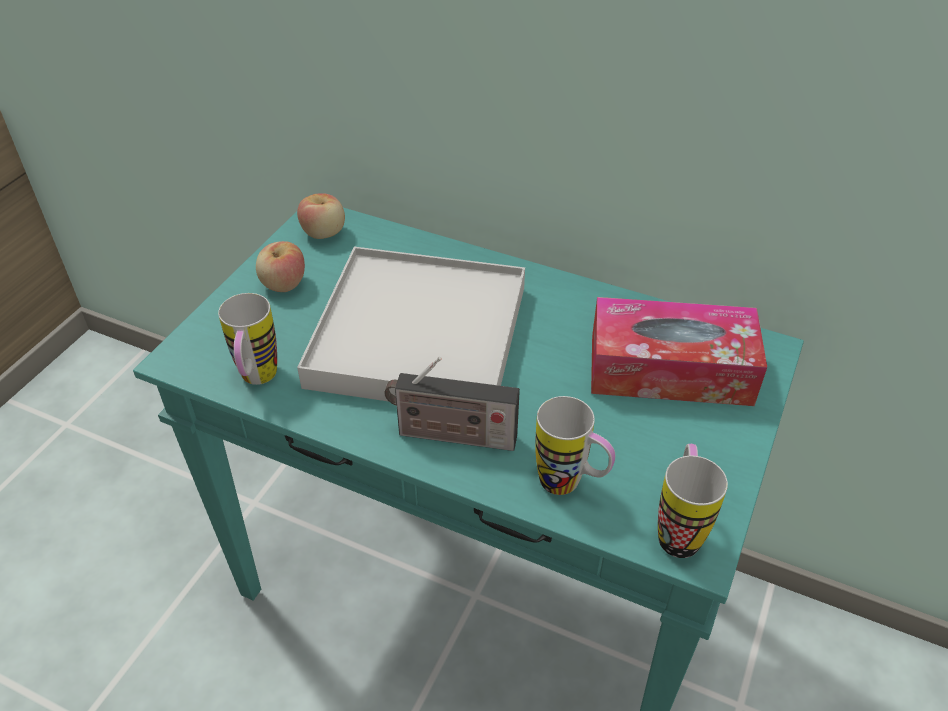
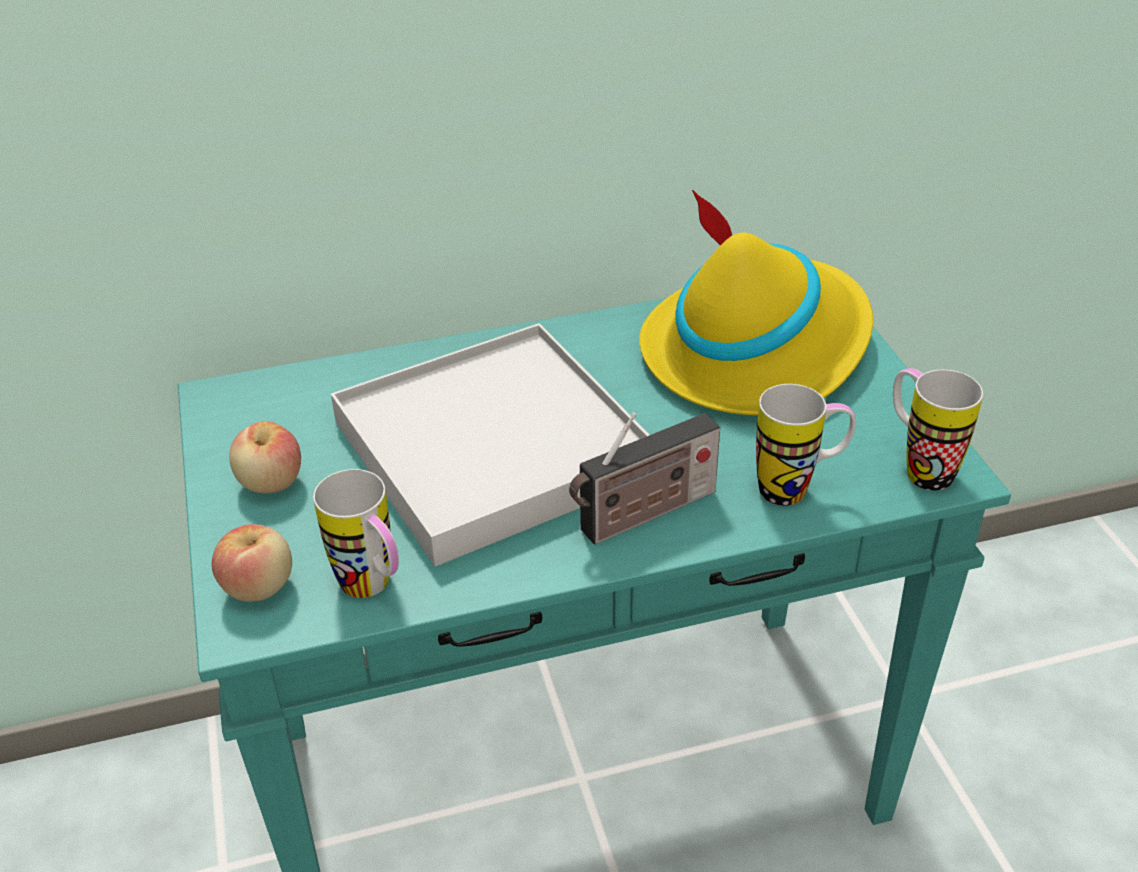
camera: 40 degrees left, 5 degrees down
apple [297,193,345,239] -> apple moved to [212,524,292,602]
tissue box [591,297,767,406] -> yellow hat [639,190,873,415]

